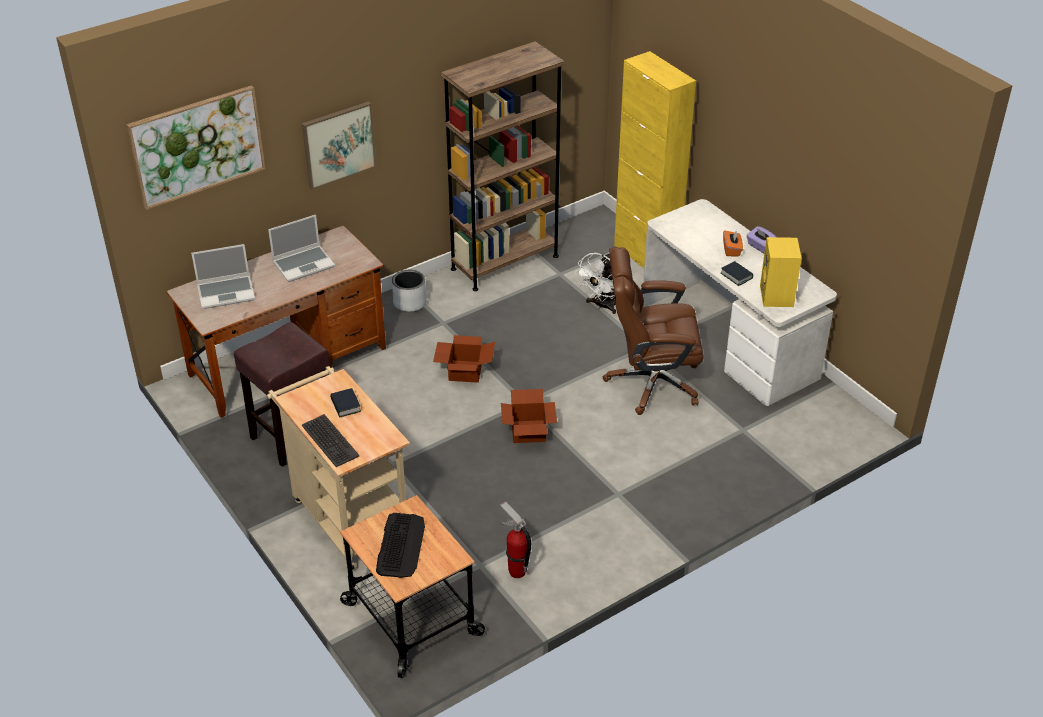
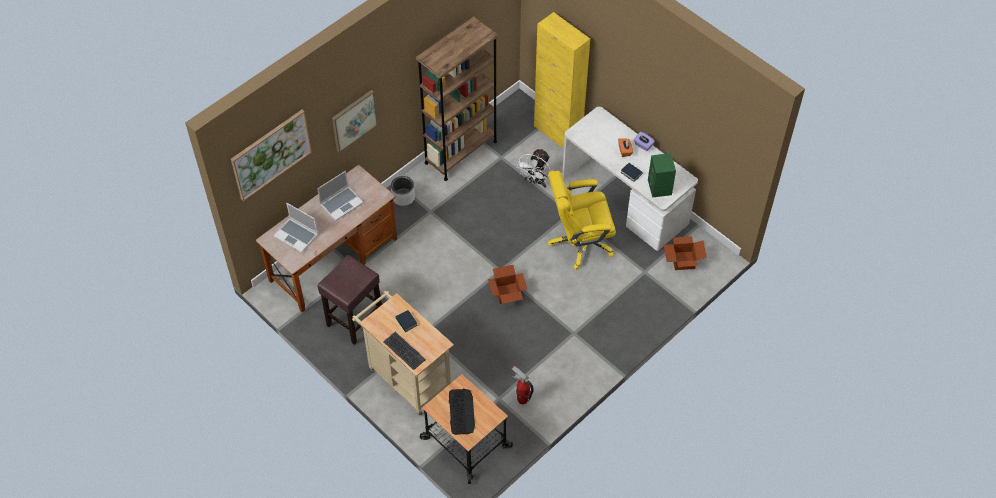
camera: 10 degrees left, 15 degrees up
laptop [191,244,255,309] -> laptop turned 60 degrees clockwise [274,203,318,253]
cardboard box [433,335,495,383] -> cardboard box moved to [664,236,707,270]
brown office chair [603,247,704,415] -> yellow office chair [548,170,616,270]
yellow speaker [760,237,802,307] -> green speaker [648,153,676,198]

